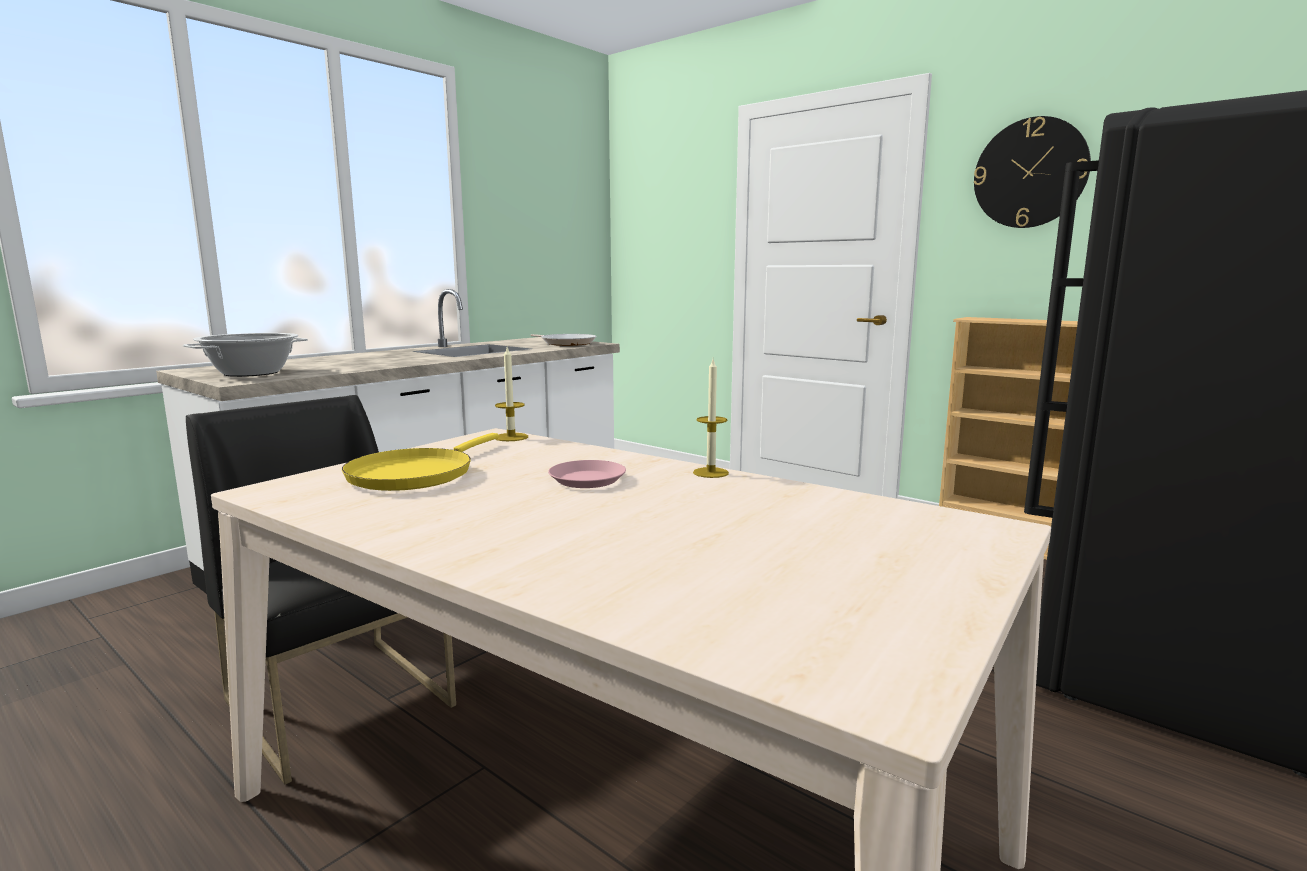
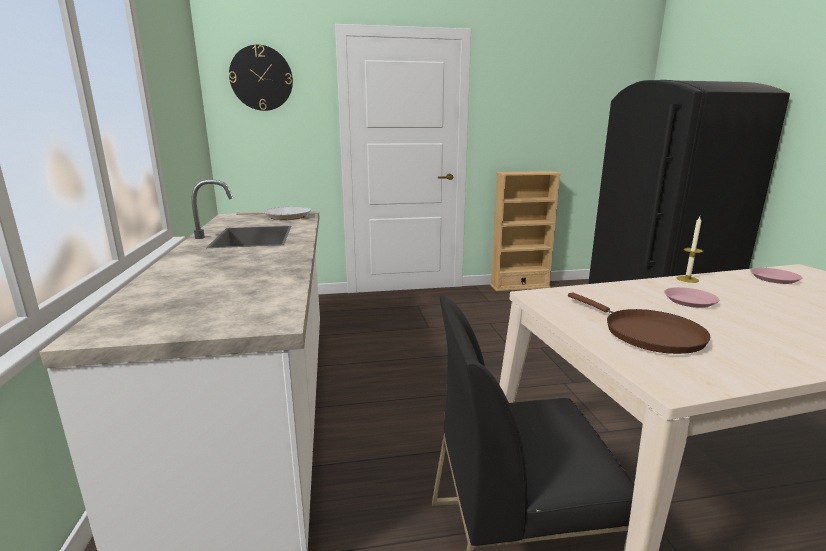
camera: 50 degrees left, 5 degrees up
cooking pot [183,333,308,377] -> none
yellow frying pan [342,433,499,491] -> brown frying pan [568,293,711,354]
candle [495,347,528,441] -> none
wall clock [974,116,1091,228] -> wall clock moved to [229,45,293,111]
none -> pink plate [750,268,802,284]

